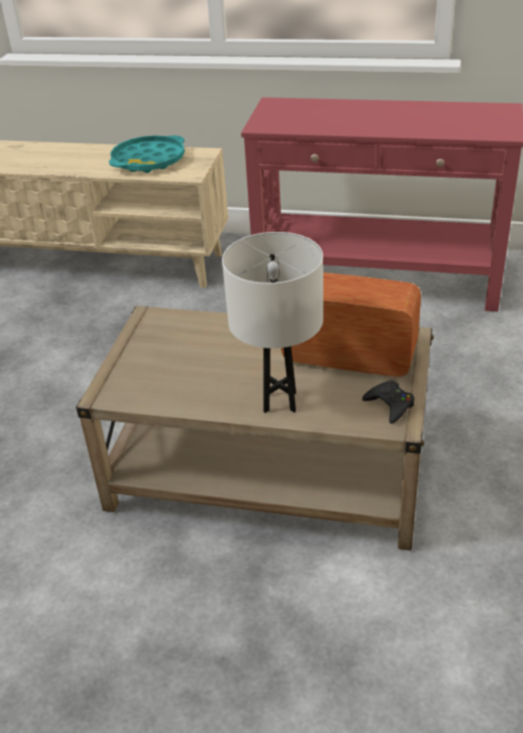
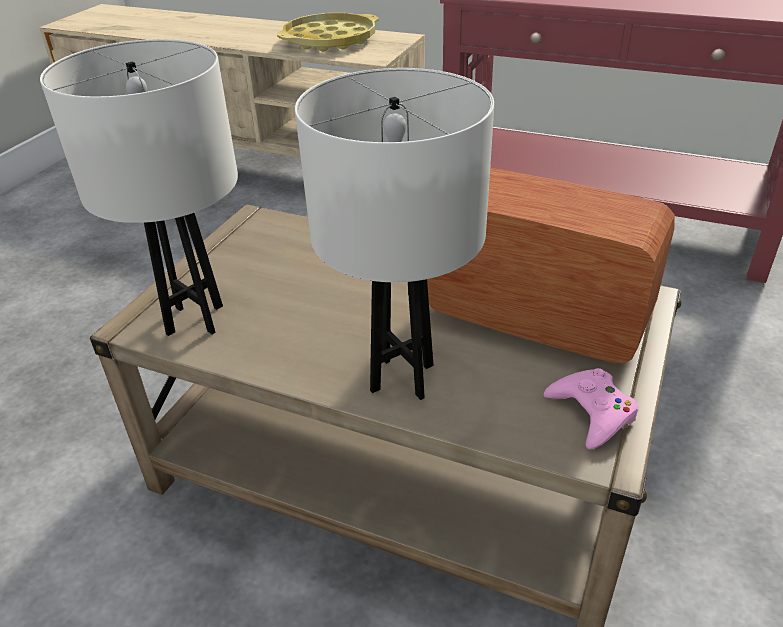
camera: 10 degrees right, 0 degrees up
turquoise tray [109,135,185,173] -> yellow tray [277,13,378,52]
black game controller [362,380,414,424] -> pink game controller [544,368,639,449]
none -> white table lamp [40,39,238,336]

